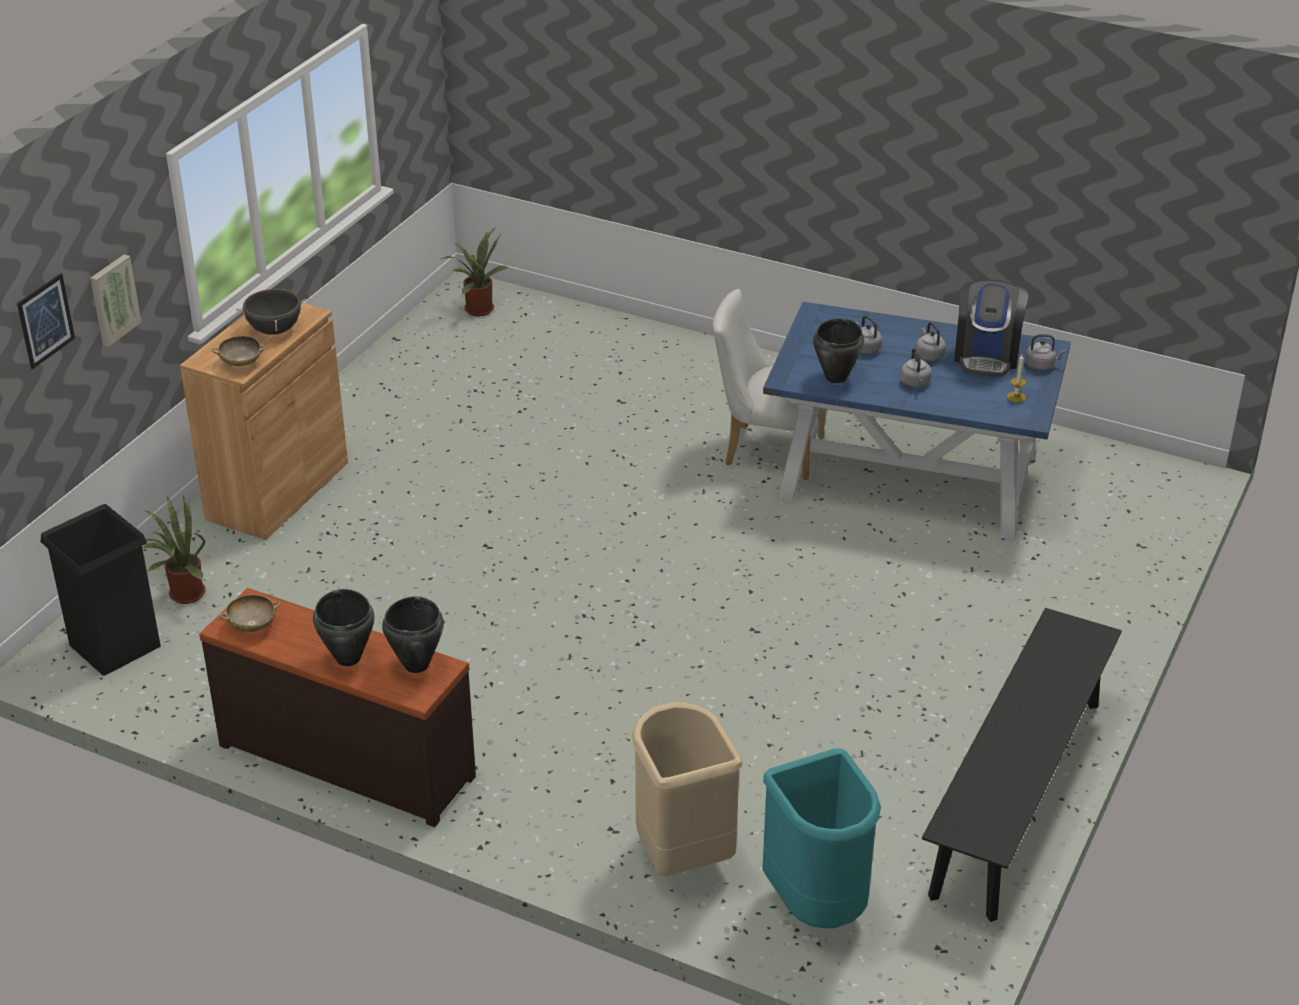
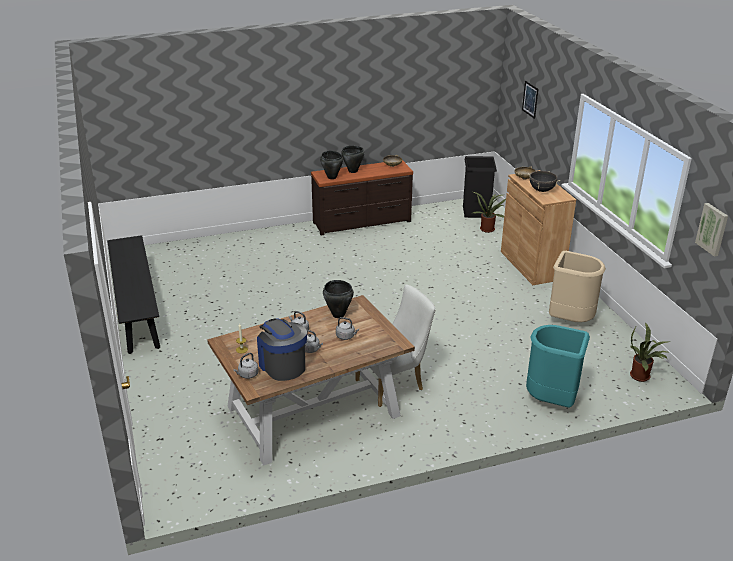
camera: 135 degrees right, 5 degrees down
picture [90,254,142,347] -> picture moved to [695,203,728,257]
beige trash can [632,702,743,876] -> beige trash can moved to [549,251,606,322]
turquoise trash can [762,748,881,928] -> turquoise trash can moved to [526,325,590,408]
blue dining table [763,302,1071,540] -> brown dining table [207,295,415,466]

